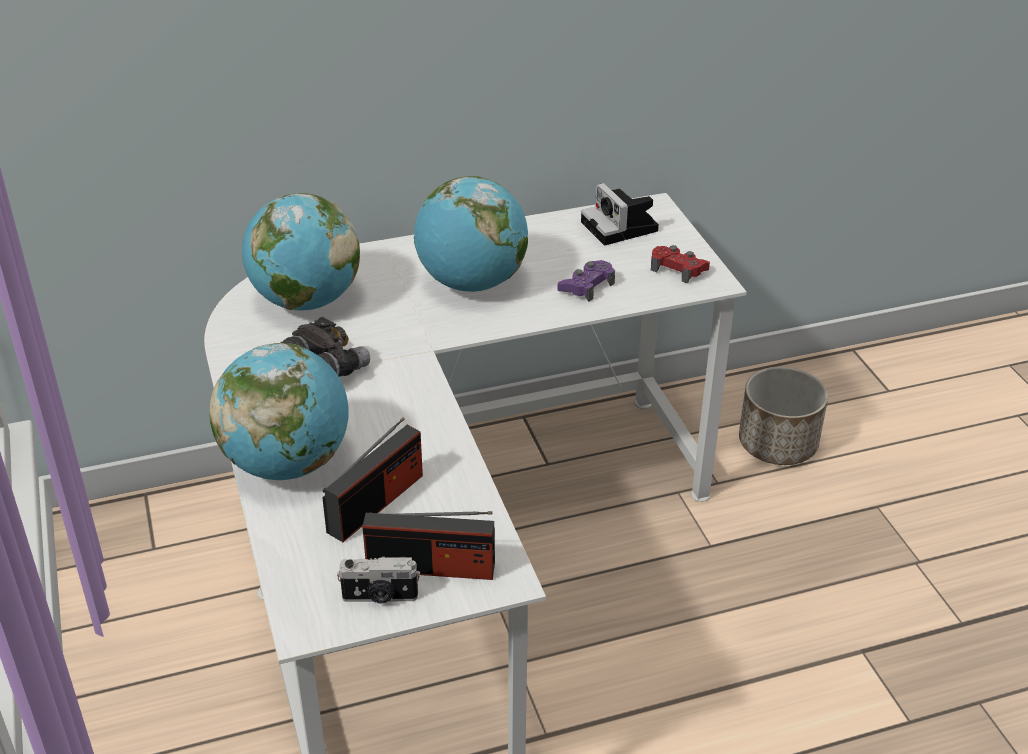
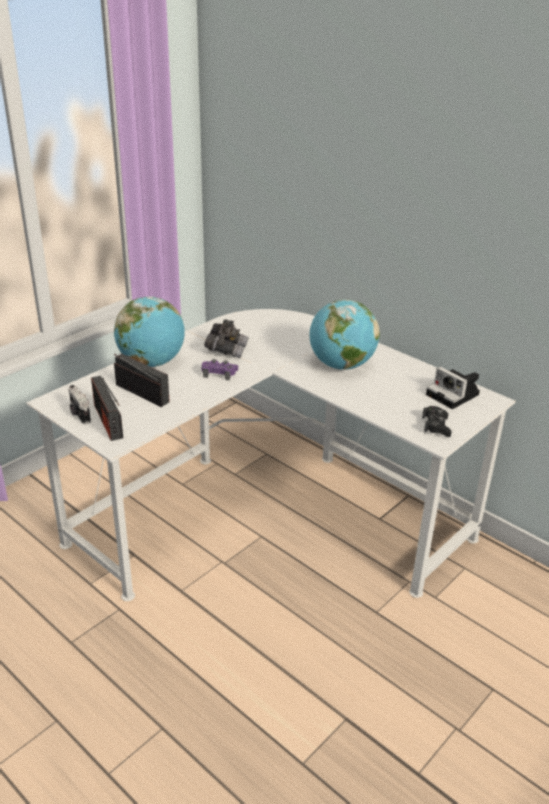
camera: 60 degrees right, 5 degrees down
globe [242,193,360,310] -> none
radio [322,418,423,542] -> radio turned 150 degrees counterclockwise [114,354,170,407]
purple game controller [558,260,615,302] -> purple game controller moved to [202,359,238,380]
camera [581,183,659,245] -> camera turned 75 degrees counterclockwise [426,367,480,409]
red game controller [651,245,710,284] -> black game controller [422,406,452,437]
planter [739,367,828,465] -> none

